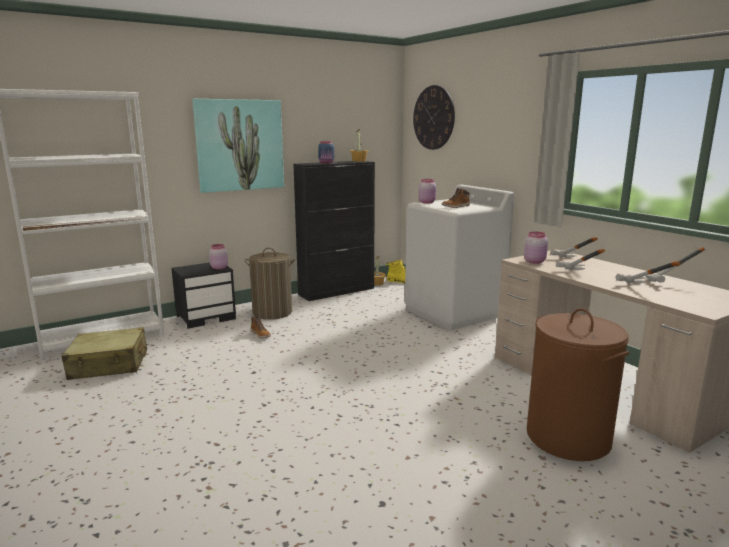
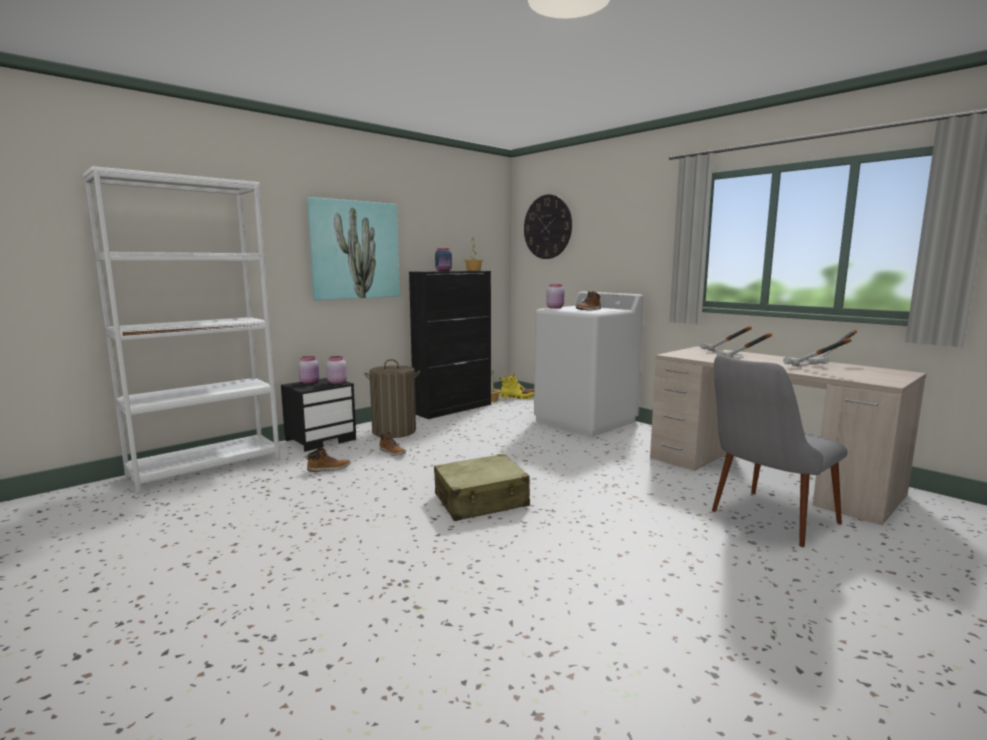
camera: 10 degrees left, 5 degrees down
beige suitcase [62,327,147,380] -> beige suitcase moved to [434,454,530,521]
pink jar [524,232,548,264] -> pink jar moved to [298,356,320,384]
brown laundry basket [527,308,630,461] -> grey chair [712,355,848,547]
none -> boot [306,448,351,472]

